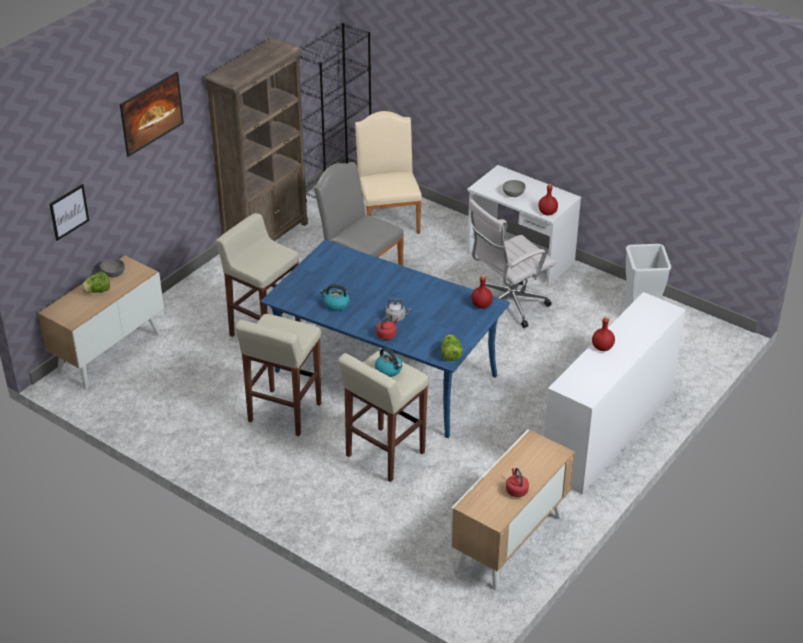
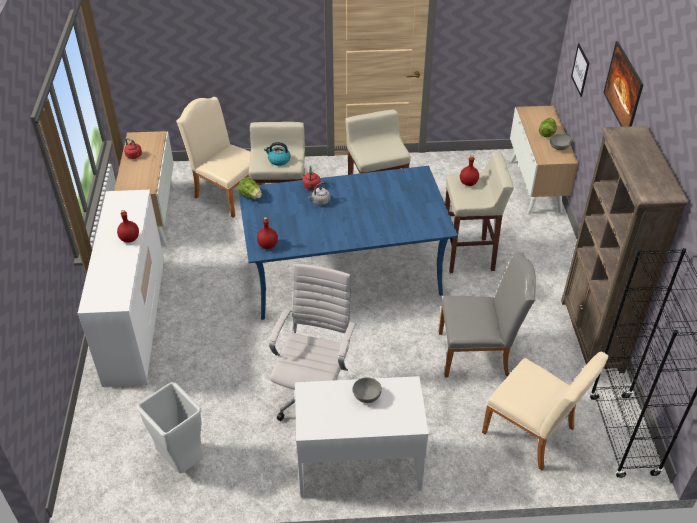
camera: 140 degrees right, 5 degrees up
kettle [320,284,350,311] -> none
red bottle [538,184,558,215] -> red bottle moved to [460,155,479,186]
none -> beige chair [176,97,265,218]

